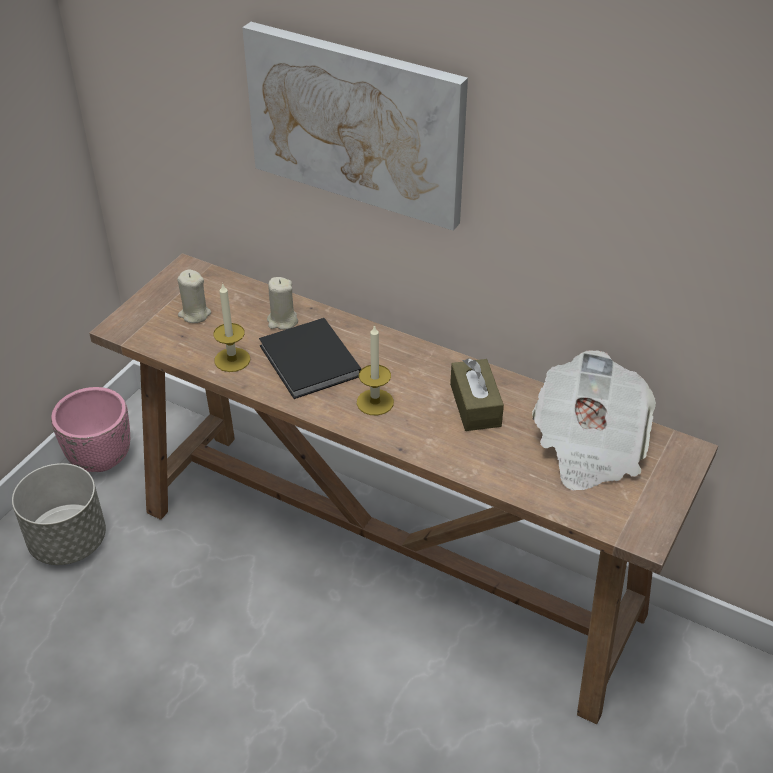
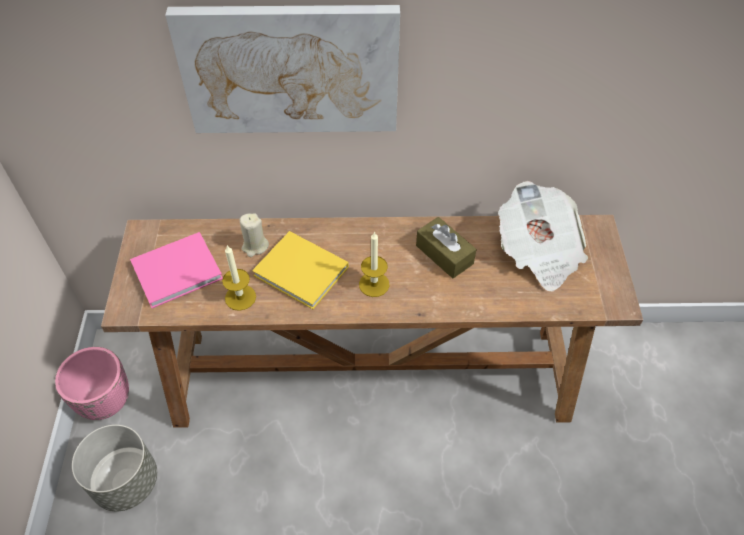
camera: 30 degrees left, 10 degrees up
beige candle [177,269,211,323] -> pink book [130,232,223,308]
black book [259,318,361,399] -> yellow book [252,231,349,309]

